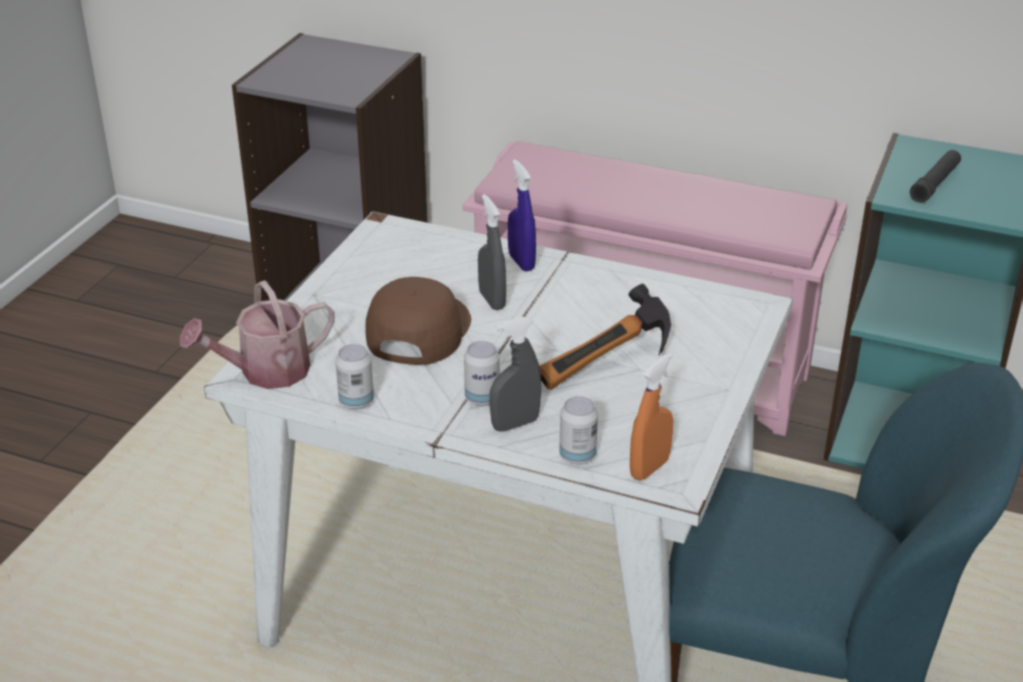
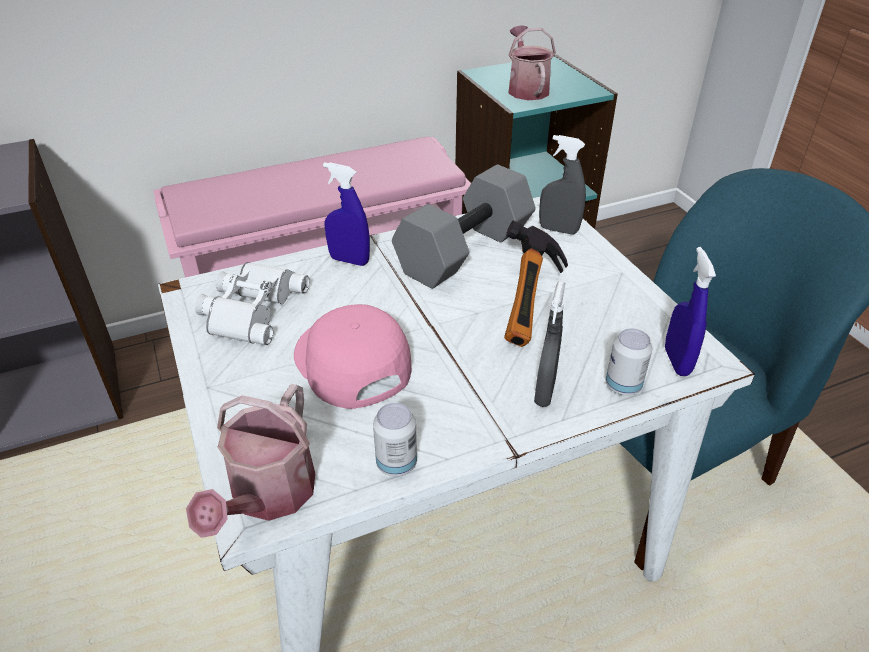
camera: 45 degrees left, 5 degrees up
brown cap [365,277,471,365] -> pink cap [294,304,411,409]
can [464,341,500,406] -> none
grey spray bottle [478,194,506,310] -> grey spray bottle moved to [539,135,586,235]
orange spray bottle [630,352,673,481] -> blue spray bottle [665,247,716,376]
black flashlight [910,150,961,203] -> watering can [508,25,556,100]
none -> white binoculars [195,262,310,345]
none -> grey dumbbell [392,165,536,289]

